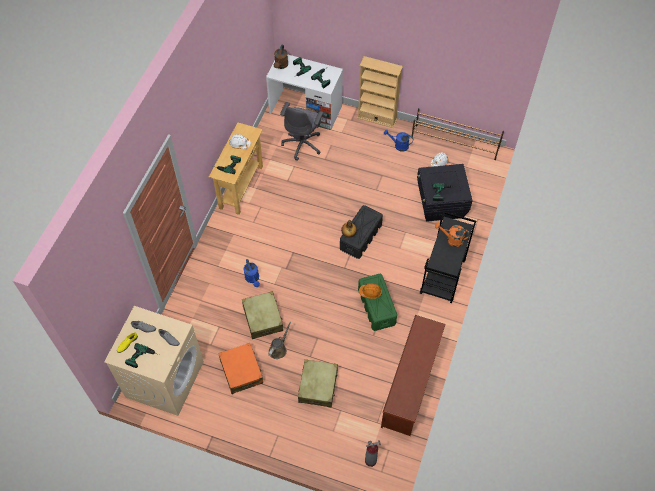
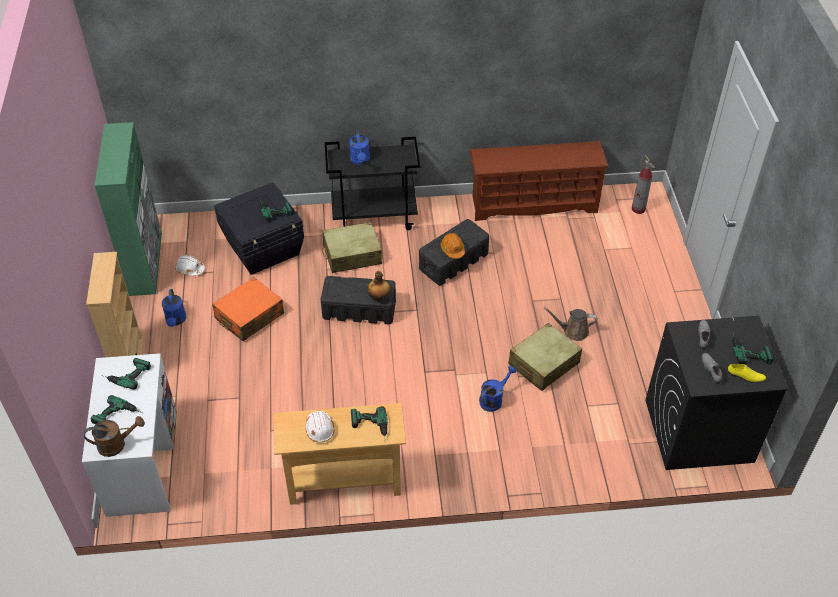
camera: 115 degrees left, 10 degrees down
beige washing machine [104,306,204,416] -> black washing machine [646,316,789,470]
orange suitcase [218,343,263,394] -> orange suitcase moved to [212,277,284,341]
grey office chair [280,102,324,161] -> none
beige suitcase [298,359,338,408] -> beige suitcase moved to [322,222,382,273]
green storage box [358,274,397,331] -> black storage box [419,219,489,286]
brown shoe rack [412,108,504,160] -> green cabinet [95,122,162,296]
orange watering can [435,222,470,247] -> blue watering can [349,129,370,165]

